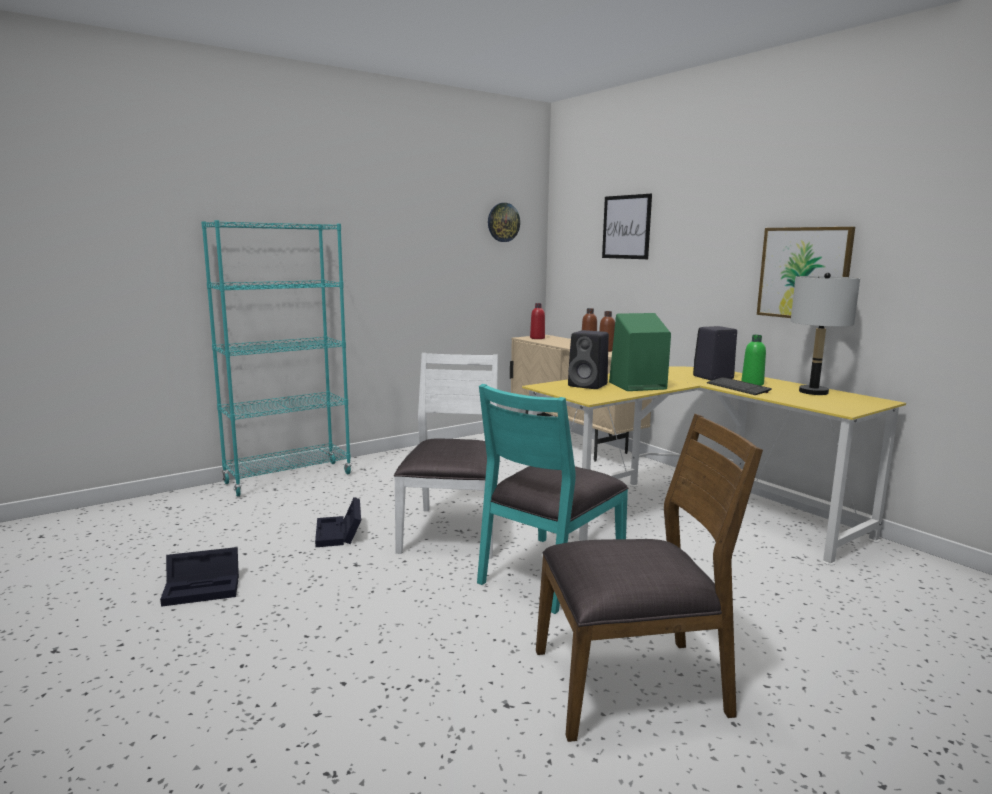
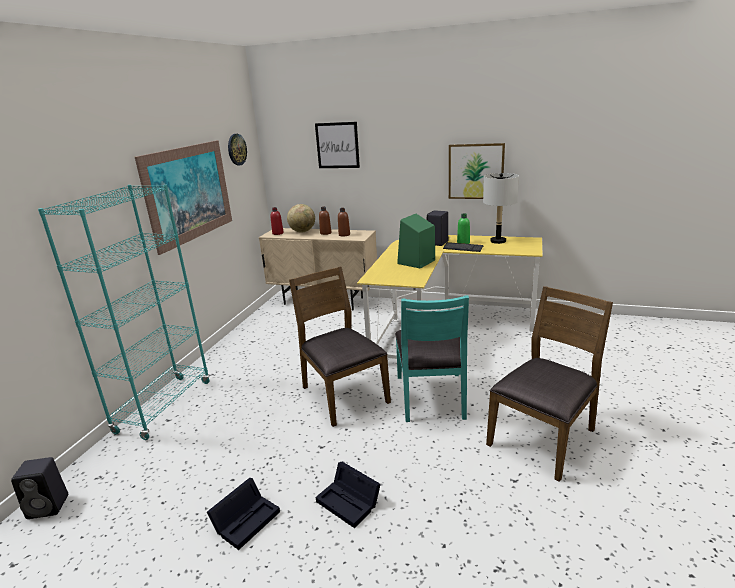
camera: 35 degrees left, 10 degrees up
black storage box [315,497,361,547] -> black storage box moved to [316,462,381,528]
white chair [394,353,498,559] -> brown chair [289,267,391,427]
black speaker [568,330,609,389] -> black speaker moved to [11,457,68,519]
none -> picture [135,140,232,255]
none -> globe [287,204,315,232]

